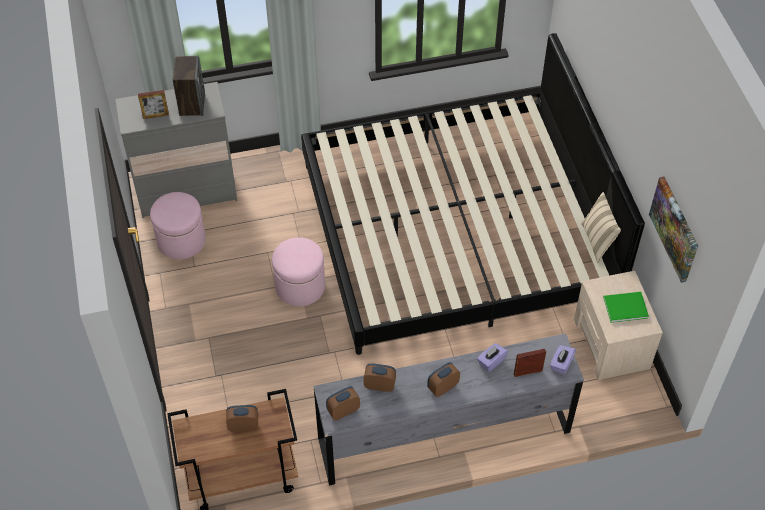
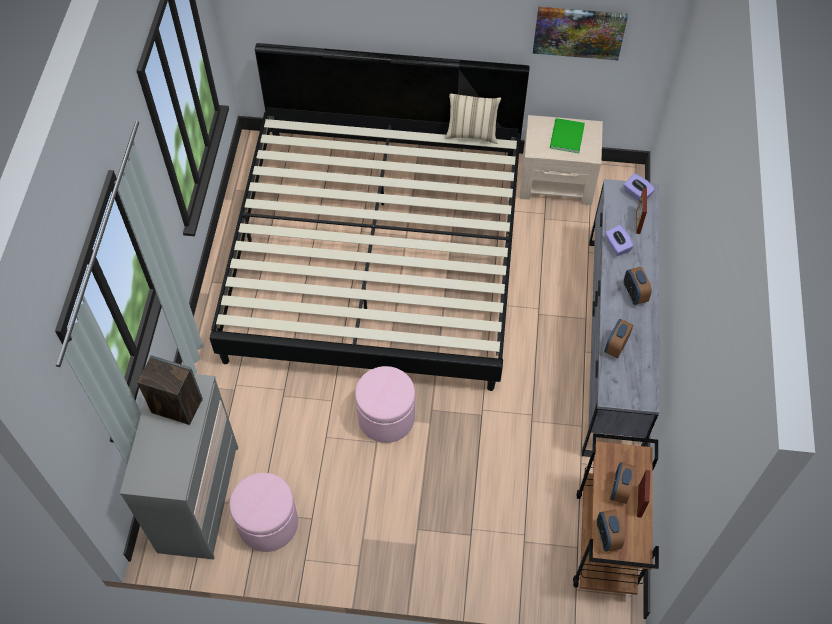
camera: 70 degrees left, 5 degrees up
picture frame [138,90,169,119] -> picture frame moved to [637,470,651,518]
alarm clock [326,387,360,420] -> alarm clock moved to [597,510,624,551]

